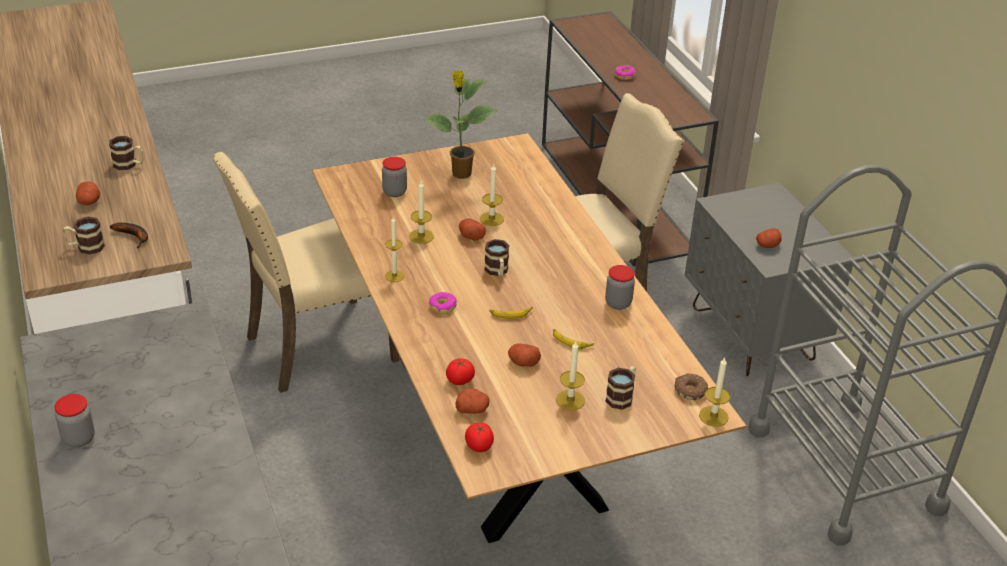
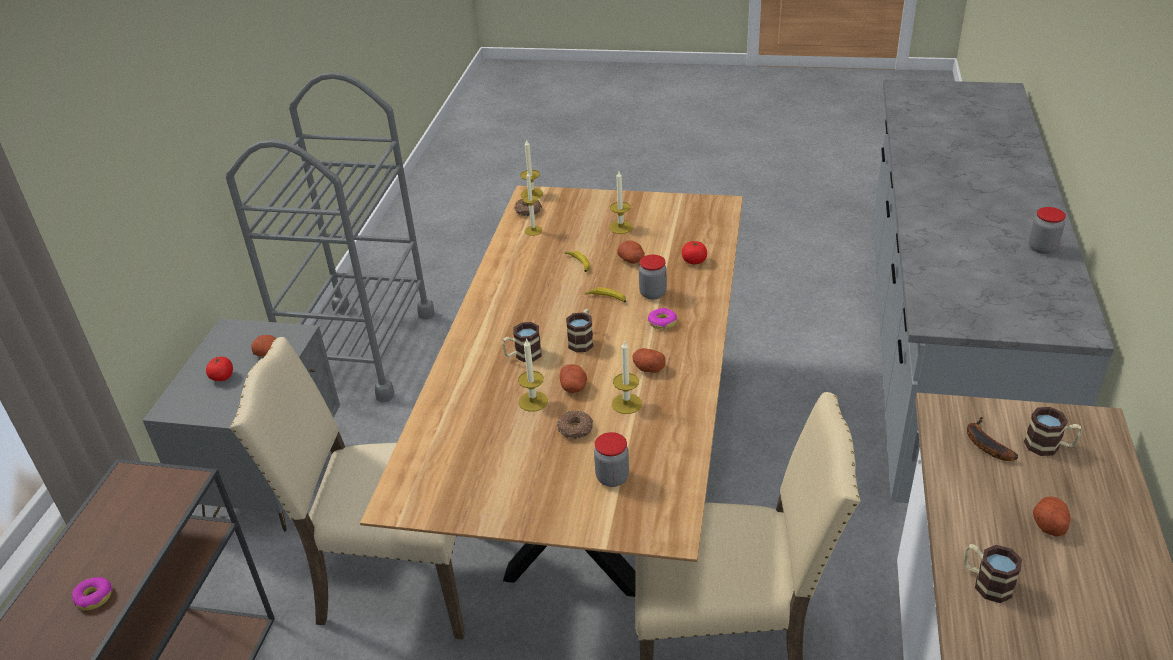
camera: 145 degrees left, 0 degrees up
candle [385,217,404,282] -> candle moved to [523,173,543,236]
potted plant [422,70,498,179] -> none
potato [455,389,490,414] -> potato moved to [632,348,666,373]
tomato [465,423,494,452] -> tomato moved to [206,357,233,381]
jar [605,265,635,310] -> jar moved to [639,255,667,300]
mug [605,366,636,410] -> mug moved to [502,322,542,362]
none -> donut [557,410,593,439]

